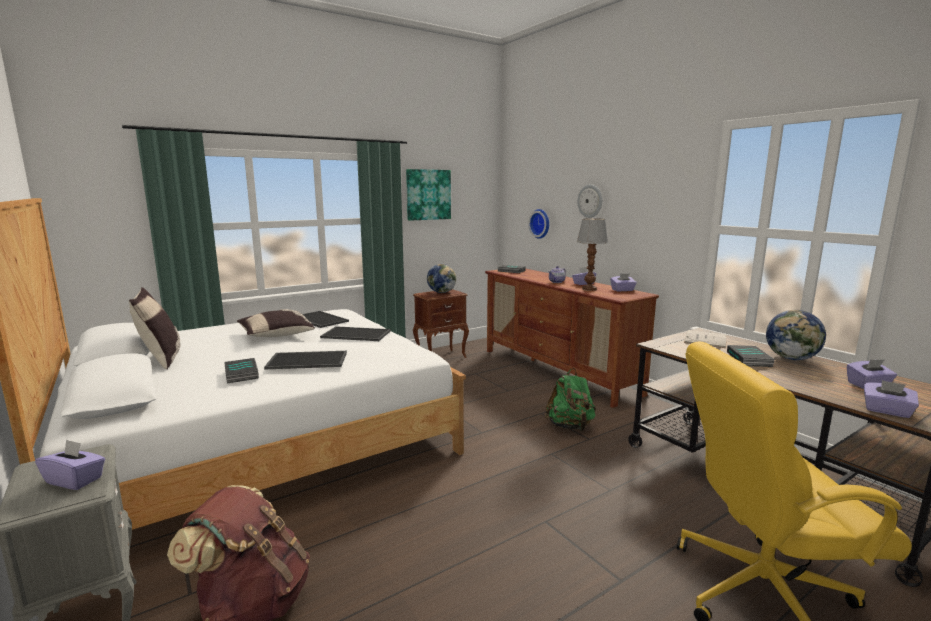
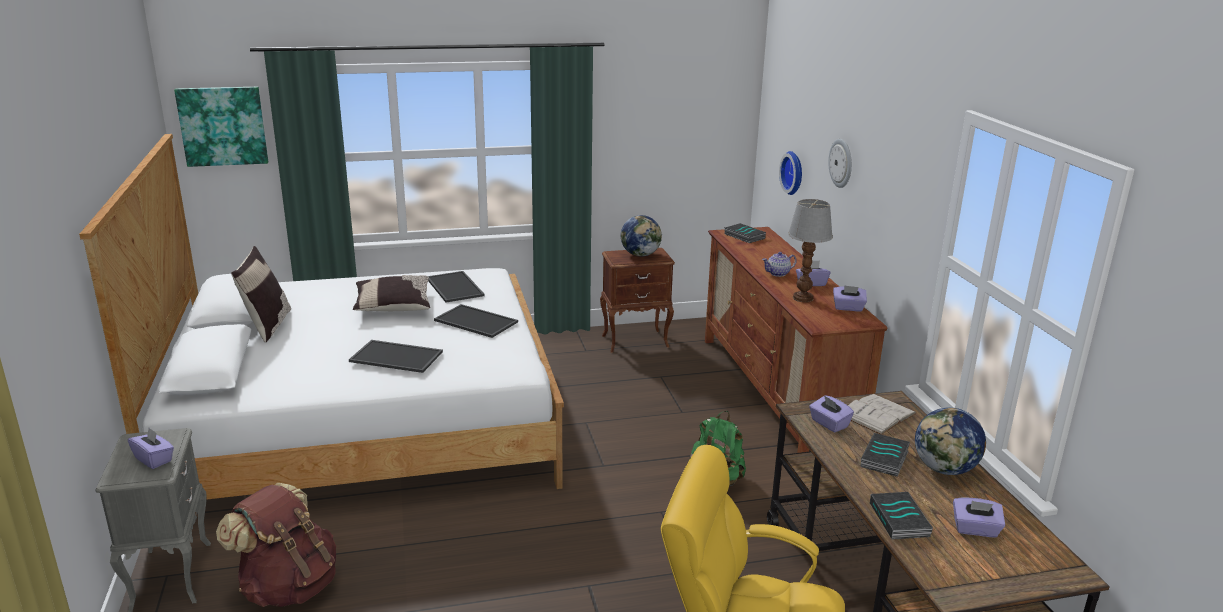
camera: 20 degrees right, 10 degrees up
book [224,358,259,383] -> book moved to [870,492,933,540]
picture [406,169,451,221] -> picture moved to [174,87,268,167]
purple tissue box [864,380,919,418] -> purple tissue box moved to [809,395,854,432]

